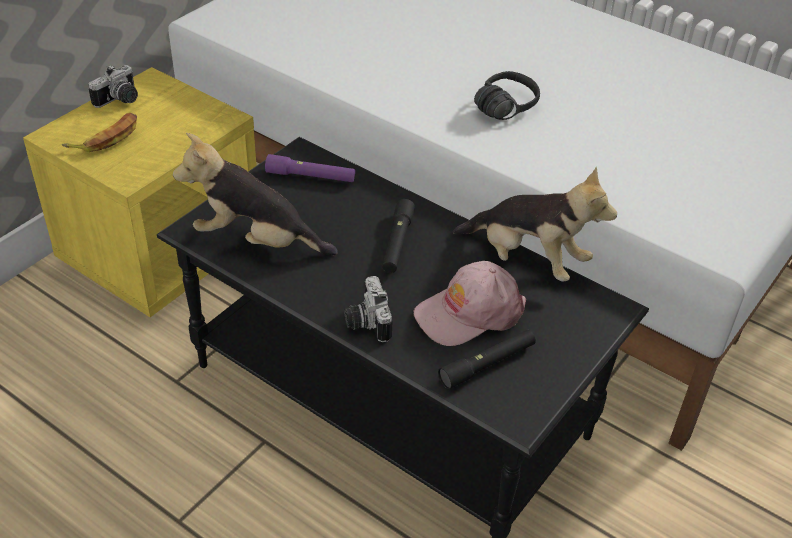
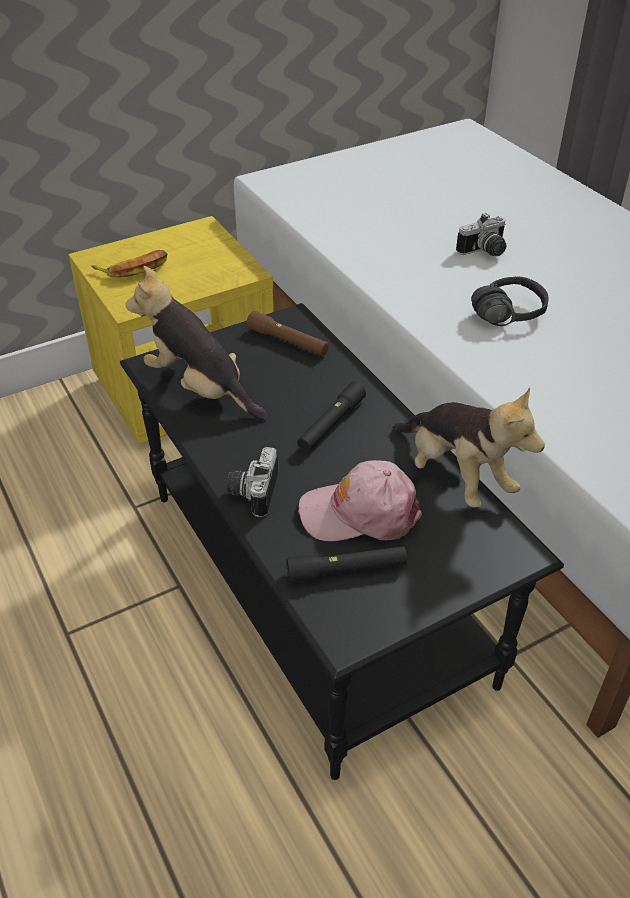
camera: 25 degrees right, 0 degrees up
camera [88,65,138,108] -> camera moved to [456,213,506,256]
purple flashlight [265,154,355,182] -> brown flashlight [247,311,329,356]

